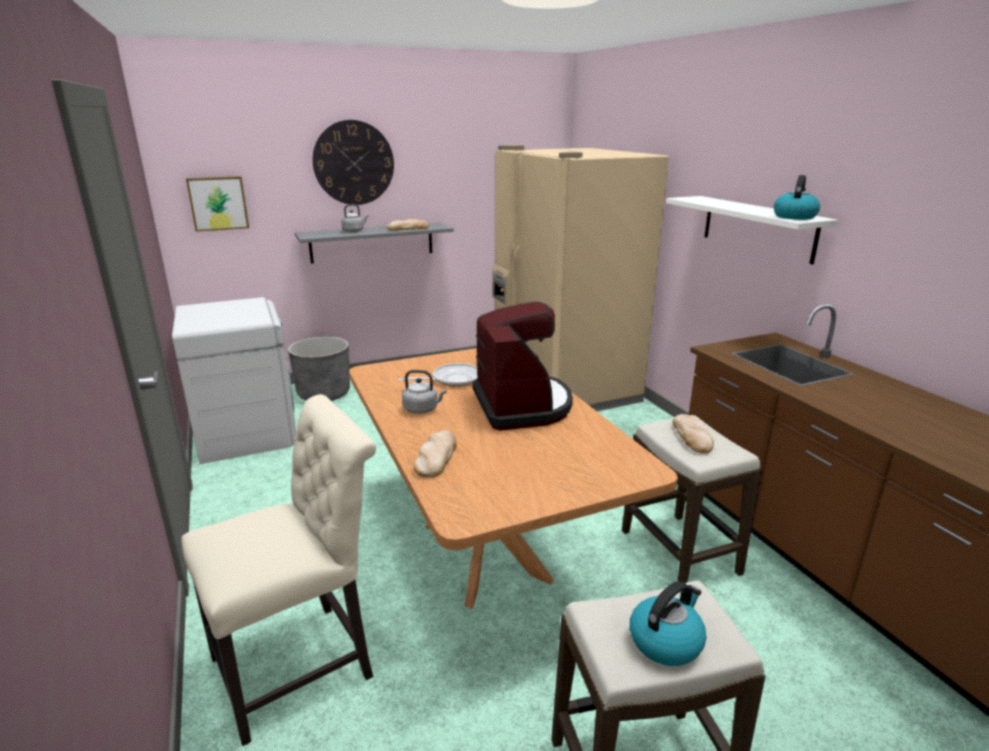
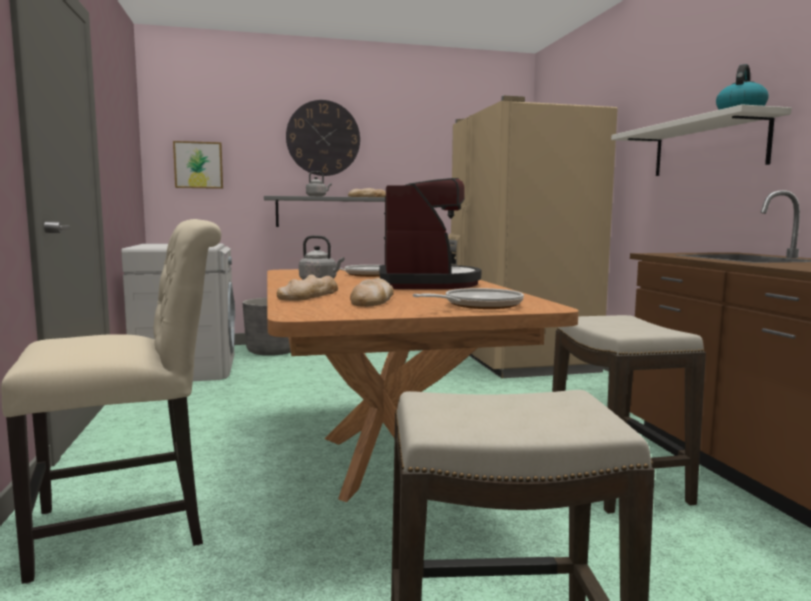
camera: 10 degrees right, 15 degrees down
kettle [630,581,706,666] -> none
bread [672,414,714,454] -> bread moved to [350,278,394,307]
none -> frying pan [413,288,524,309]

